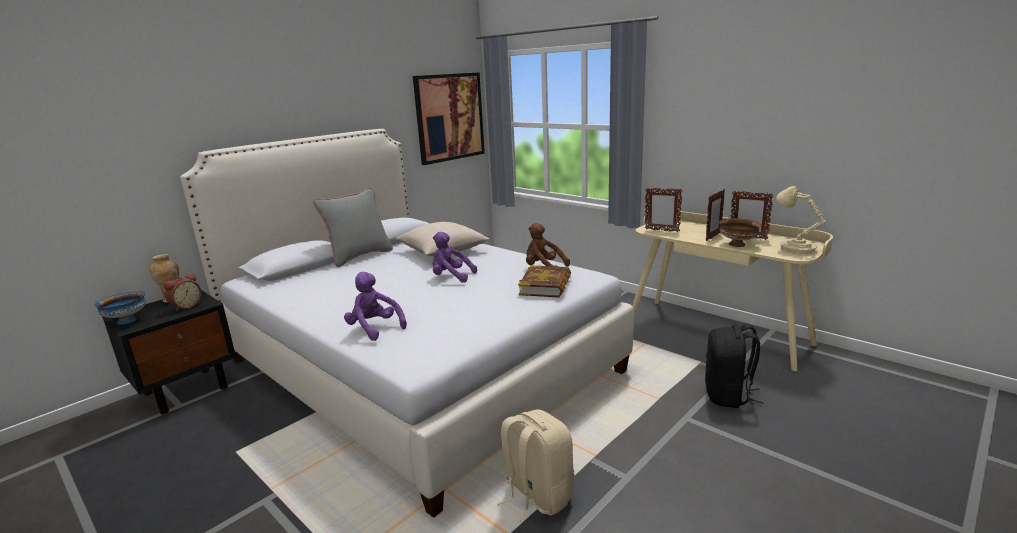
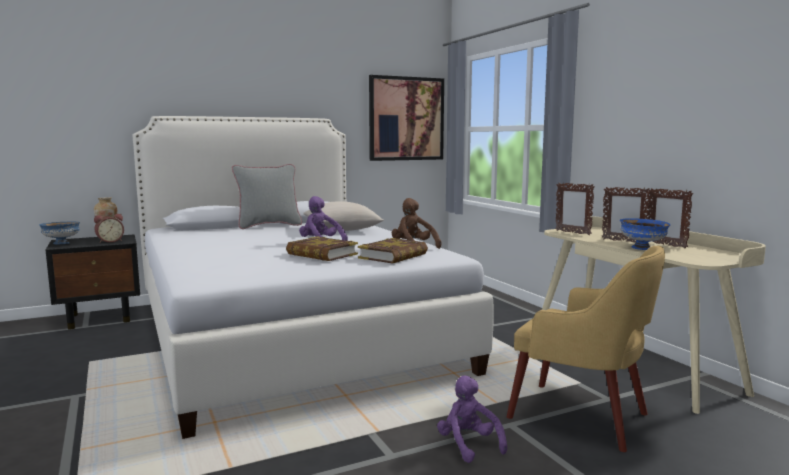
camera: 20 degrees right, 10 degrees down
purple plush toy [344,272,407,341] -> purple plush toy moved to [437,376,507,463]
beige backpack [497,409,574,523] -> none
black backpack [705,324,763,408] -> yellow armchair [507,245,665,452]
picture frame [706,189,725,241] -> picture frame turned 60 degrees clockwise [602,187,651,242]
brown bowl [719,218,762,247] -> blue bowl [620,218,671,250]
beige table lamp [776,186,826,256] -> none
none -> book [286,236,358,261]

